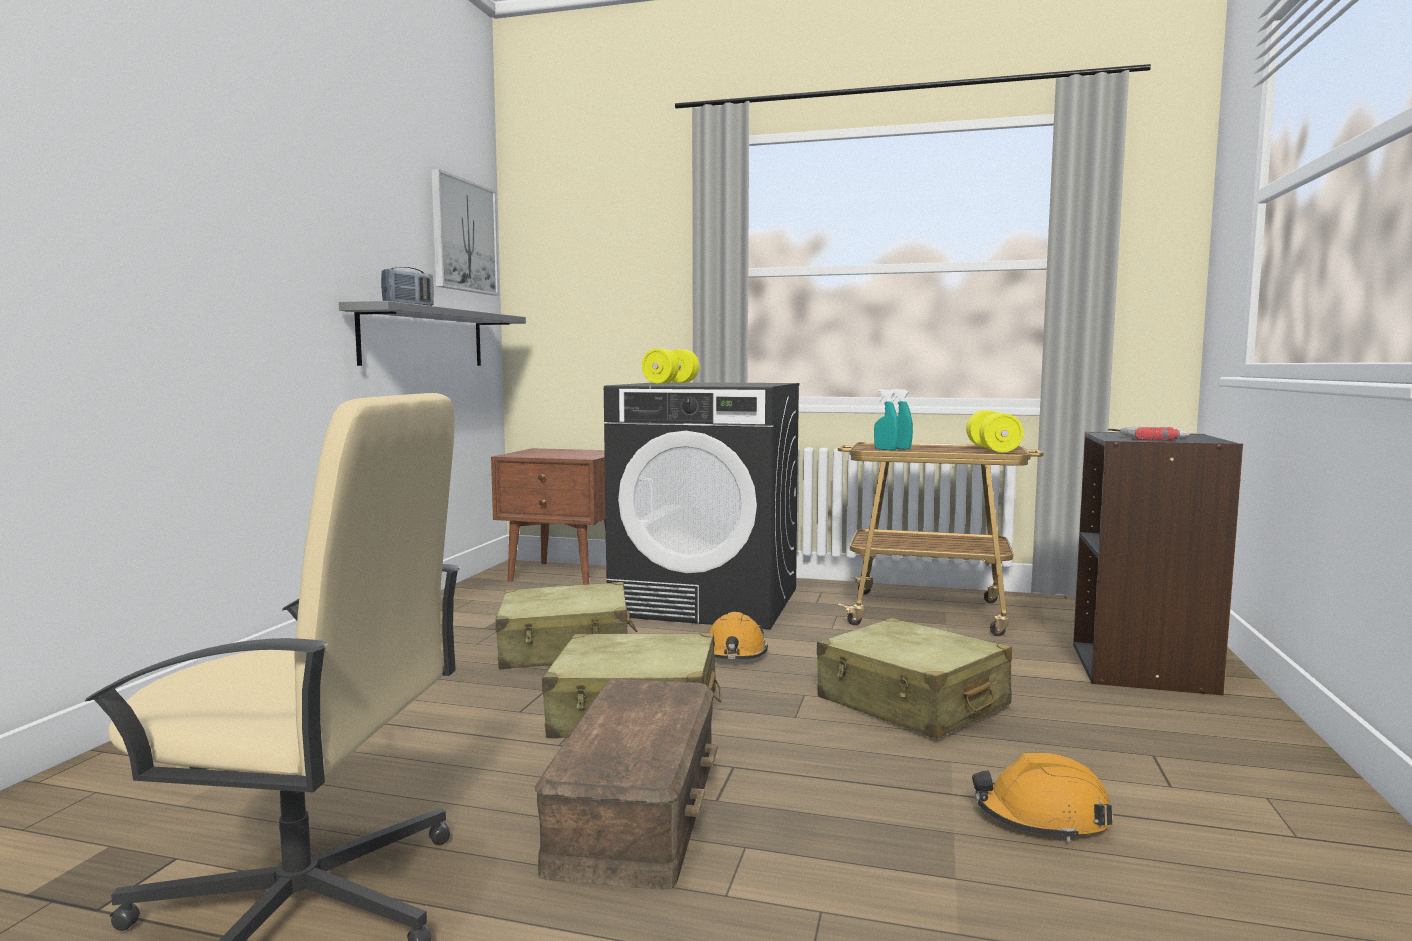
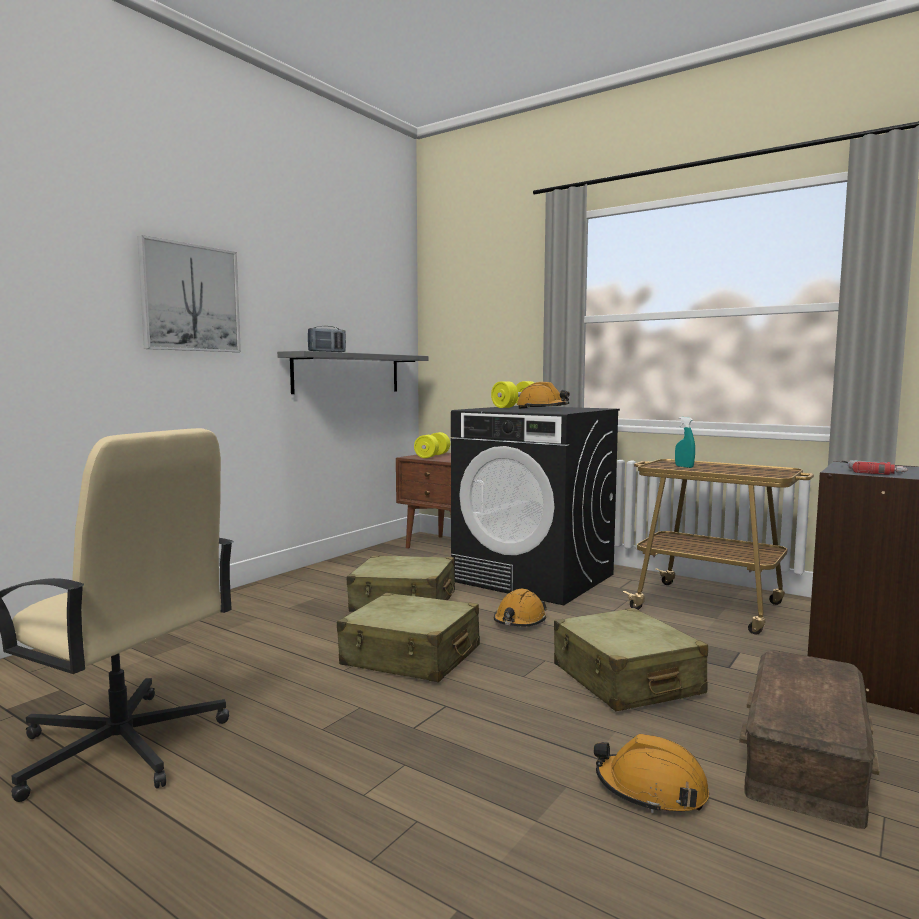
camera: 20 degrees right, 0 degrees up
picture [431,169,499,295] -> picture moved to [137,235,241,352]
brown storage box [535,679,718,890] -> brown storage box moved to [739,650,880,829]
turquoise spray bottle [874,389,899,450] -> none
yellow dumbbell [966,410,1023,453] -> yellow dumbbell moved to [414,432,450,458]
none -> orange hard hat [517,382,570,409]

